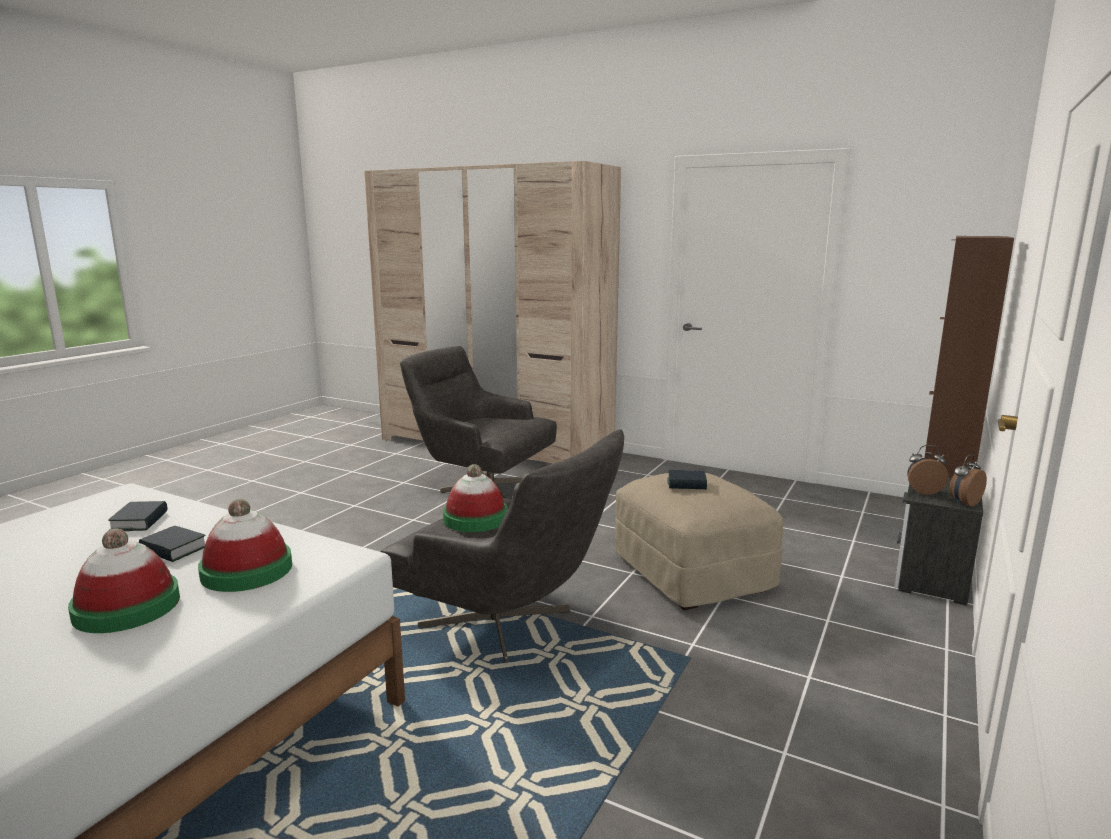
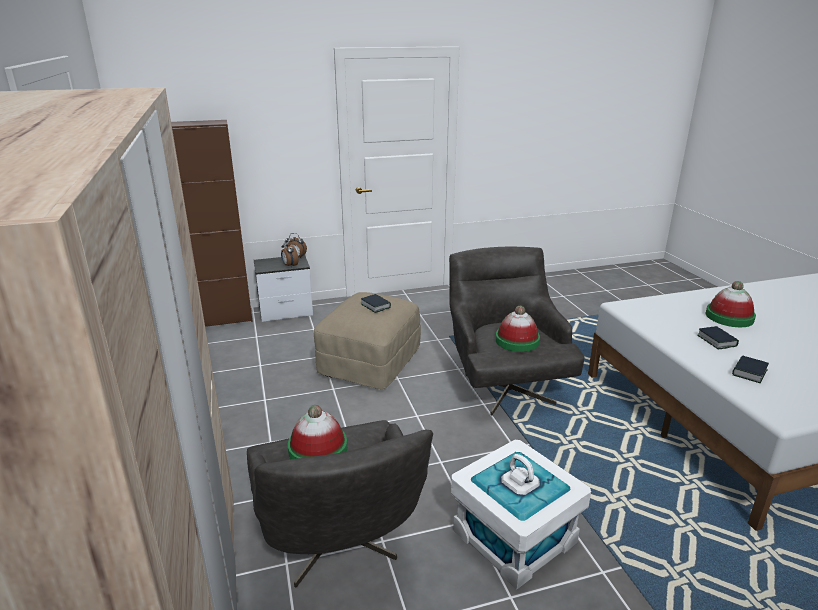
camera: 135 degrees left, 10 degrees up
hat [198,499,292,592] -> hat moved to [288,405,347,459]
none -> white storage box [451,440,591,590]

